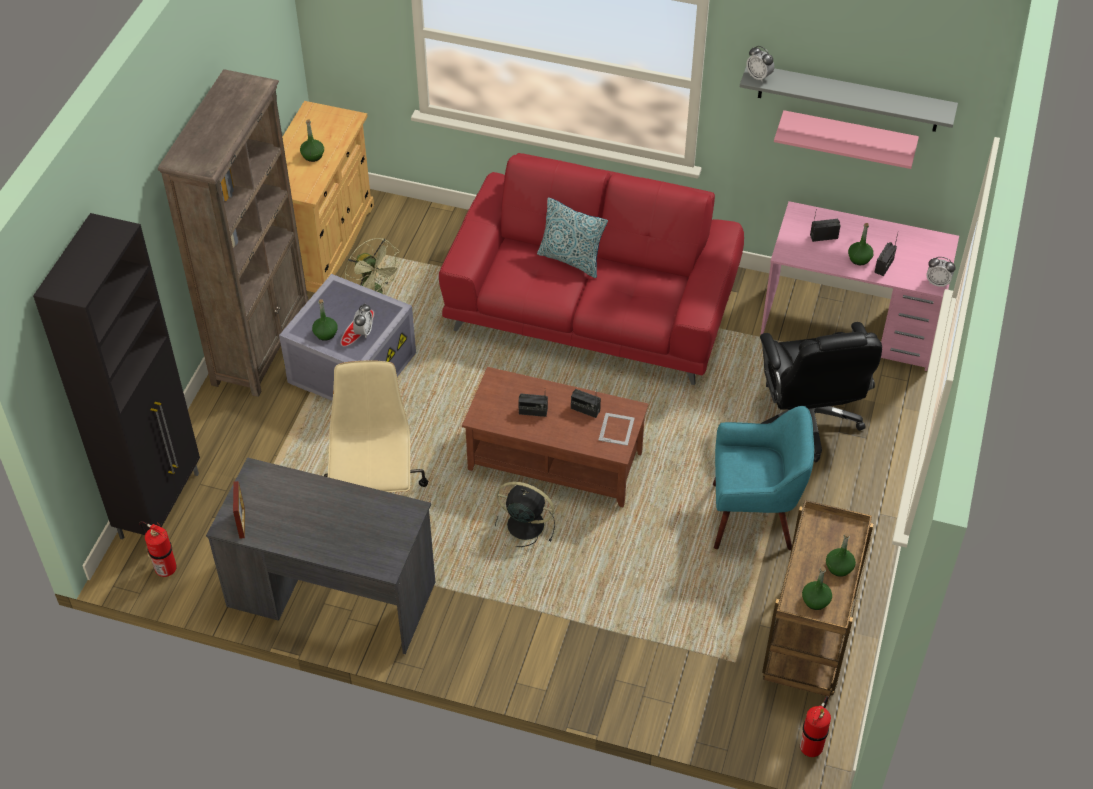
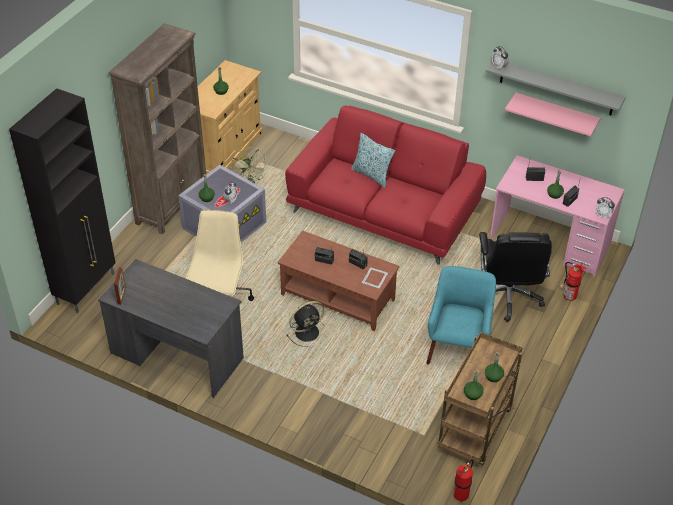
camera: 10 degrees right, 5 degrees down
fire extinguisher [140,521,177,577] -> fire extinguisher moved to [560,262,586,301]
black fan [495,482,555,547] -> black fan turned 120 degrees clockwise [286,301,324,347]
turquoise armchair [713,406,814,550] -> turquoise armchair turned 90 degrees counterclockwise [427,266,496,364]

